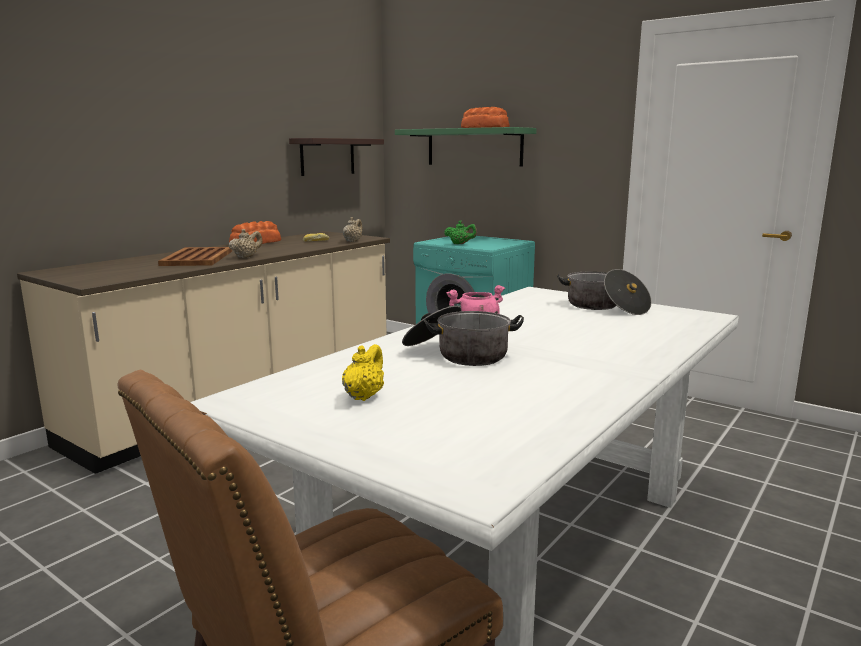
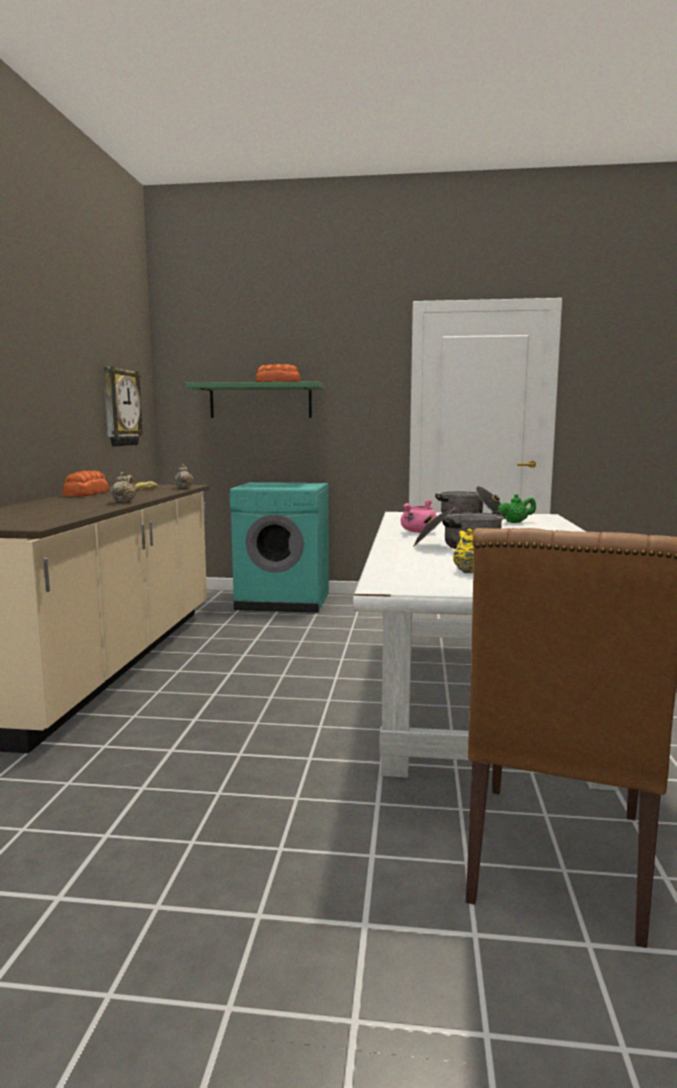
camera: 30 degrees left, 5 degrees down
brown tray [158,247,232,266] -> none
shelf [289,138,384,176] -> wall clock [103,366,144,446]
green teapot [444,221,477,244] -> green teapot moved to [498,494,536,523]

